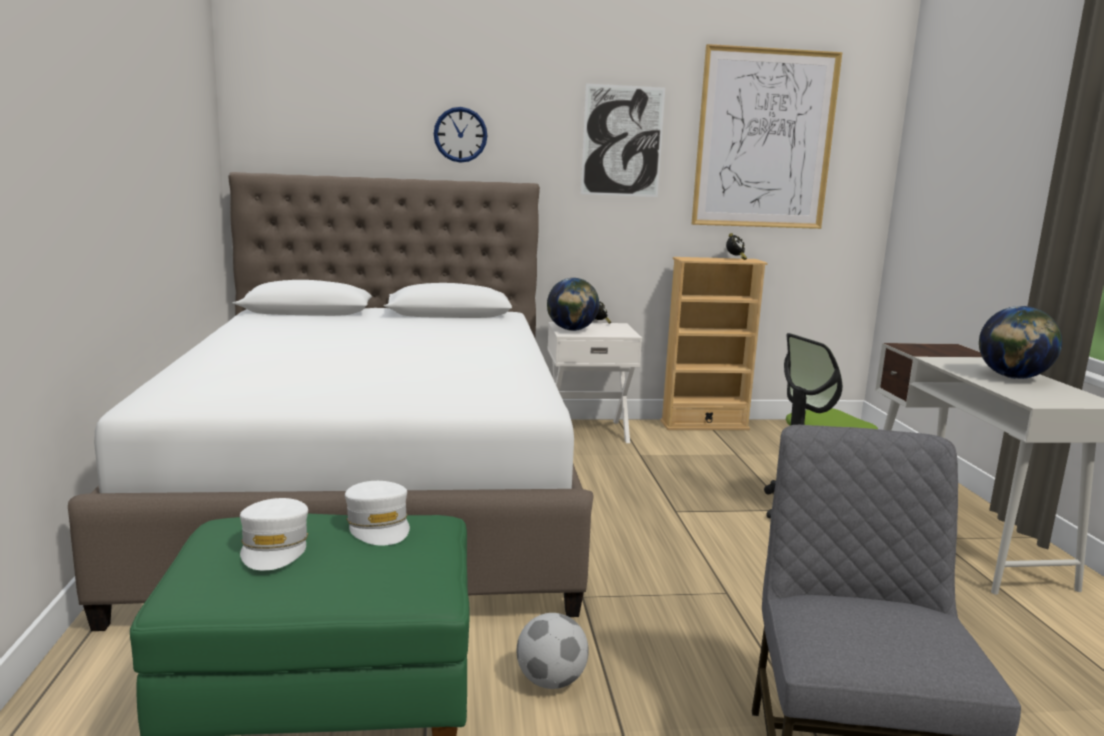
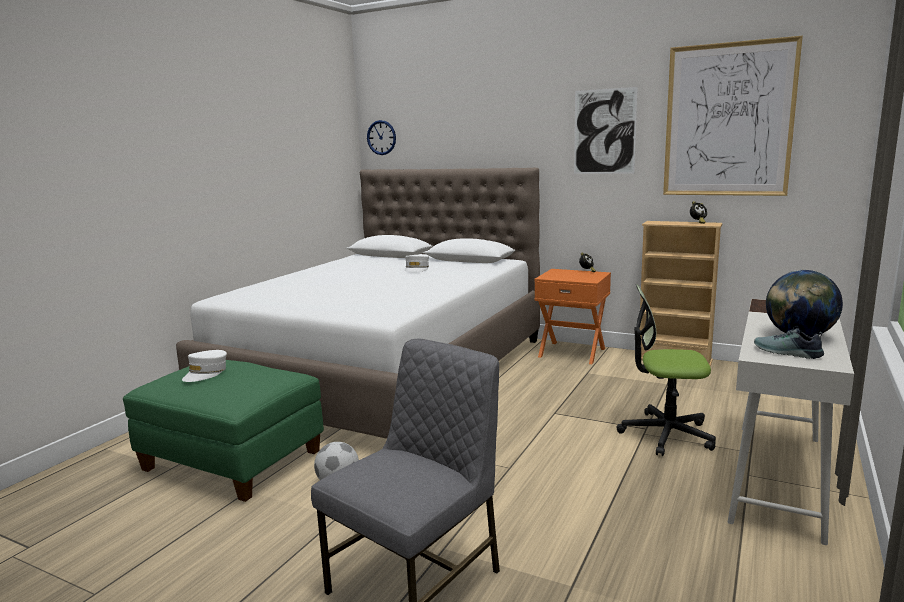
camera: 35 degrees right, 0 degrees up
white cap [345,481,410,546] -> white cap moved to [405,255,429,273]
wall clock [434,107,487,163] -> wall clock moved to [367,120,396,155]
globe [547,278,599,331] -> none
white nightstand [547,322,642,443] -> orange nightstand [534,269,611,364]
none -> shoe [754,326,824,359]

